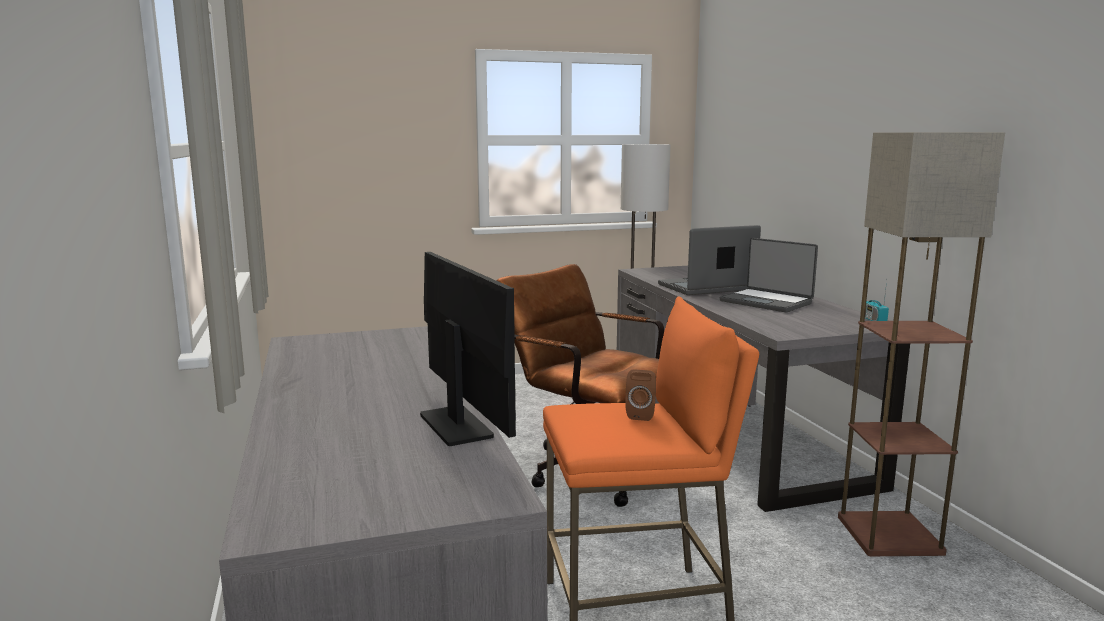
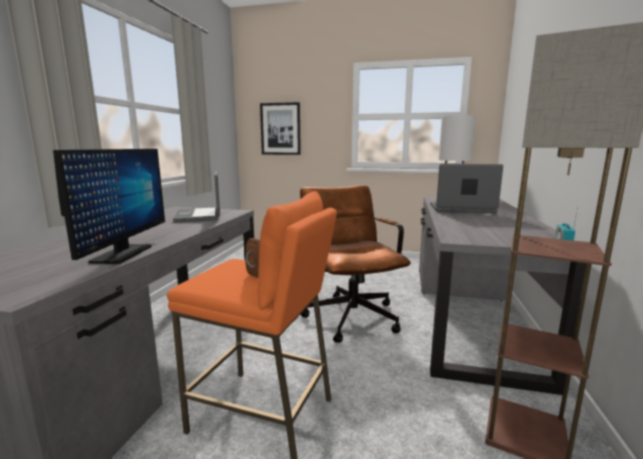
camera: 30 degrees right, 0 degrees up
laptop [720,238,818,312] -> laptop moved to [173,171,220,222]
none -> picture [260,102,301,155]

